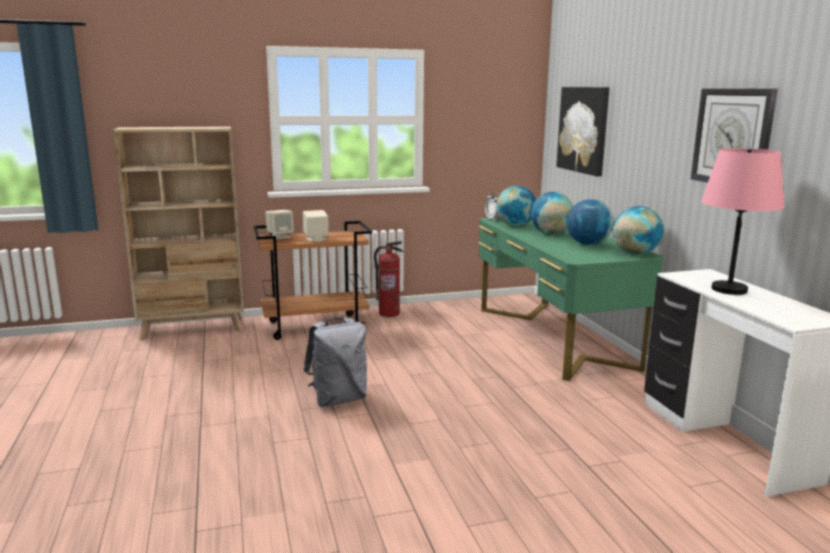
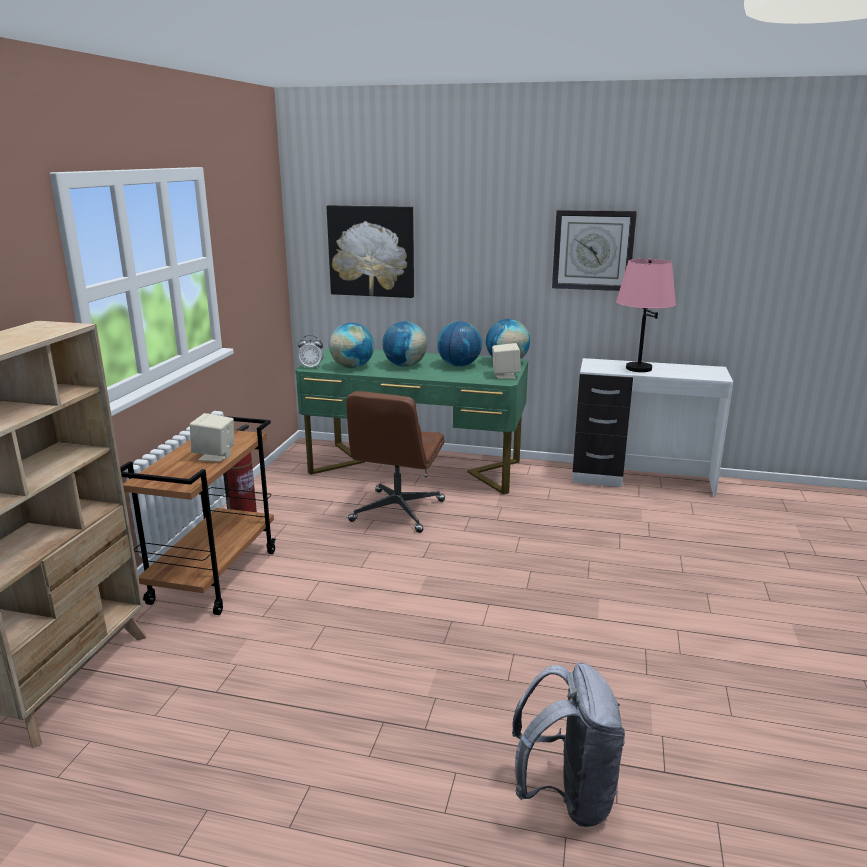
camera: 60 degrees left, 5 degrees up
beige speaker [265,210,294,239] -> beige speaker moved to [492,343,521,379]
grey backpack [303,317,367,407] -> grey backpack moved to [512,663,625,827]
none -> brown office chair [346,391,445,533]

